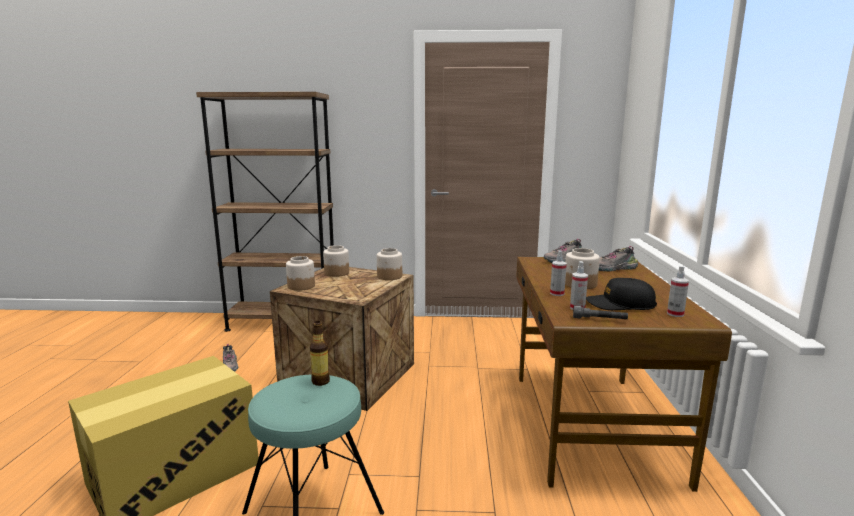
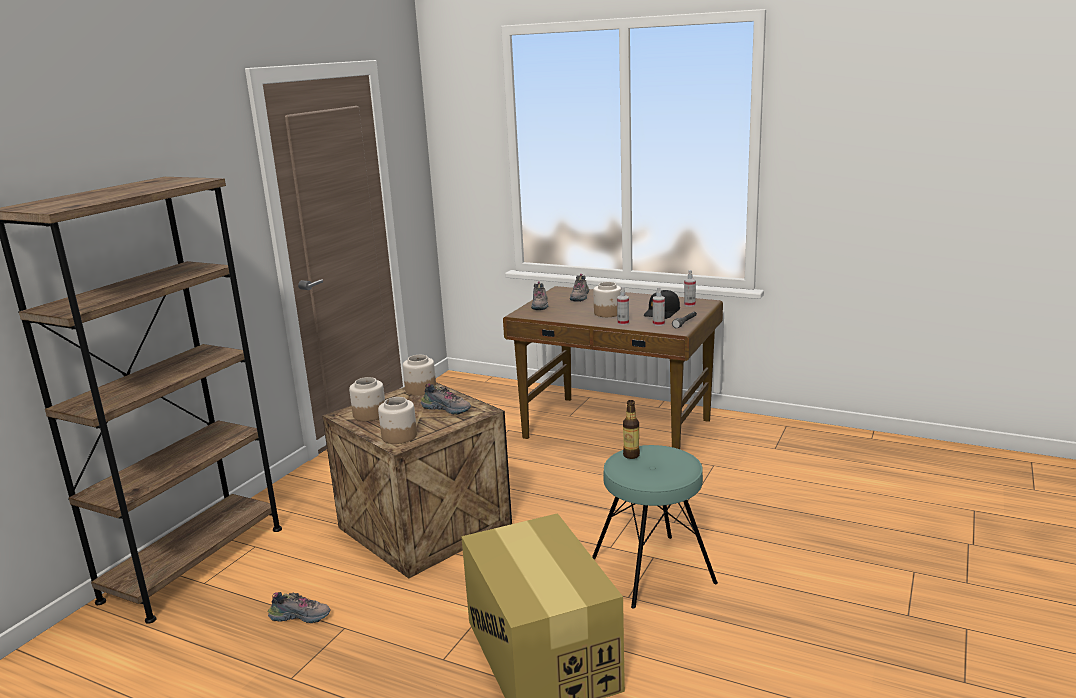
camera: 65 degrees left, 5 degrees up
none -> shoe [420,383,471,414]

